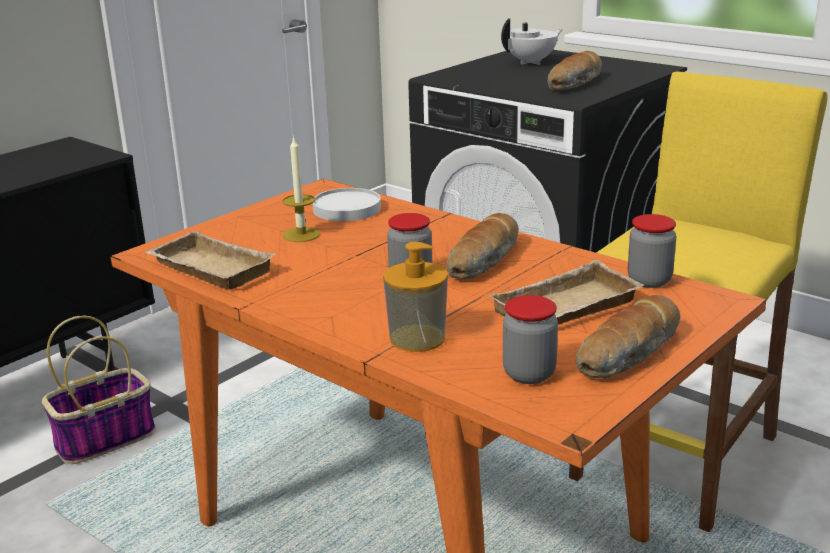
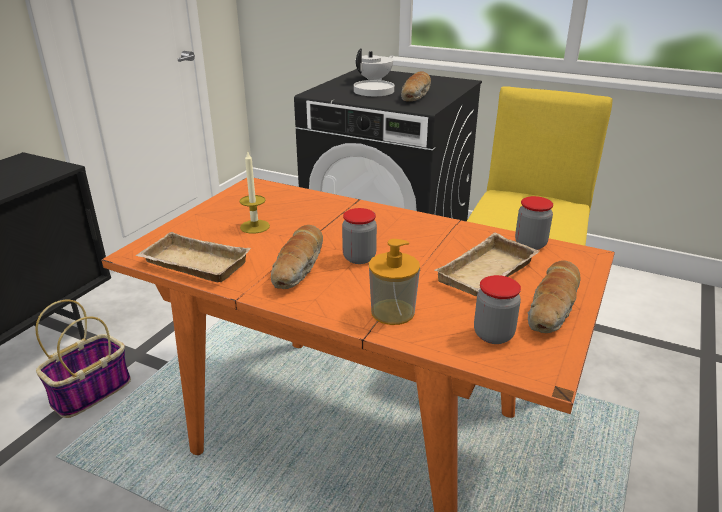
camera: 15 degrees left, 5 degrees up
white plate [312,188,381,221] -> white plate moved to [354,80,394,96]
bread [447,213,519,279] -> bread moved to [271,225,323,289]

